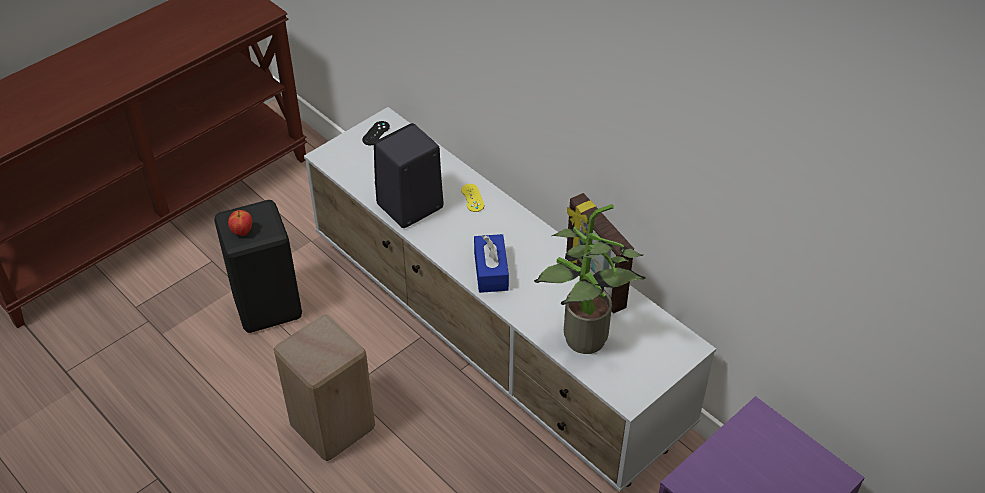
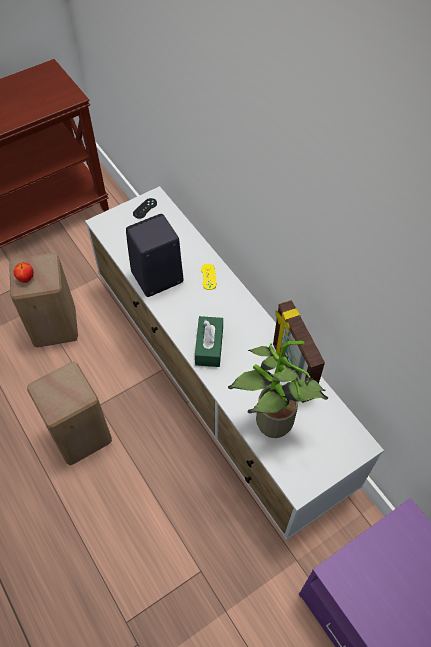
camera: 10 degrees right, 10 degrees up
black stool [214,200,302,333] -> beige stool [9,253,78,347]
blue tissue box [474,234,509,293] -> green tissue box [195,316,223,367]

